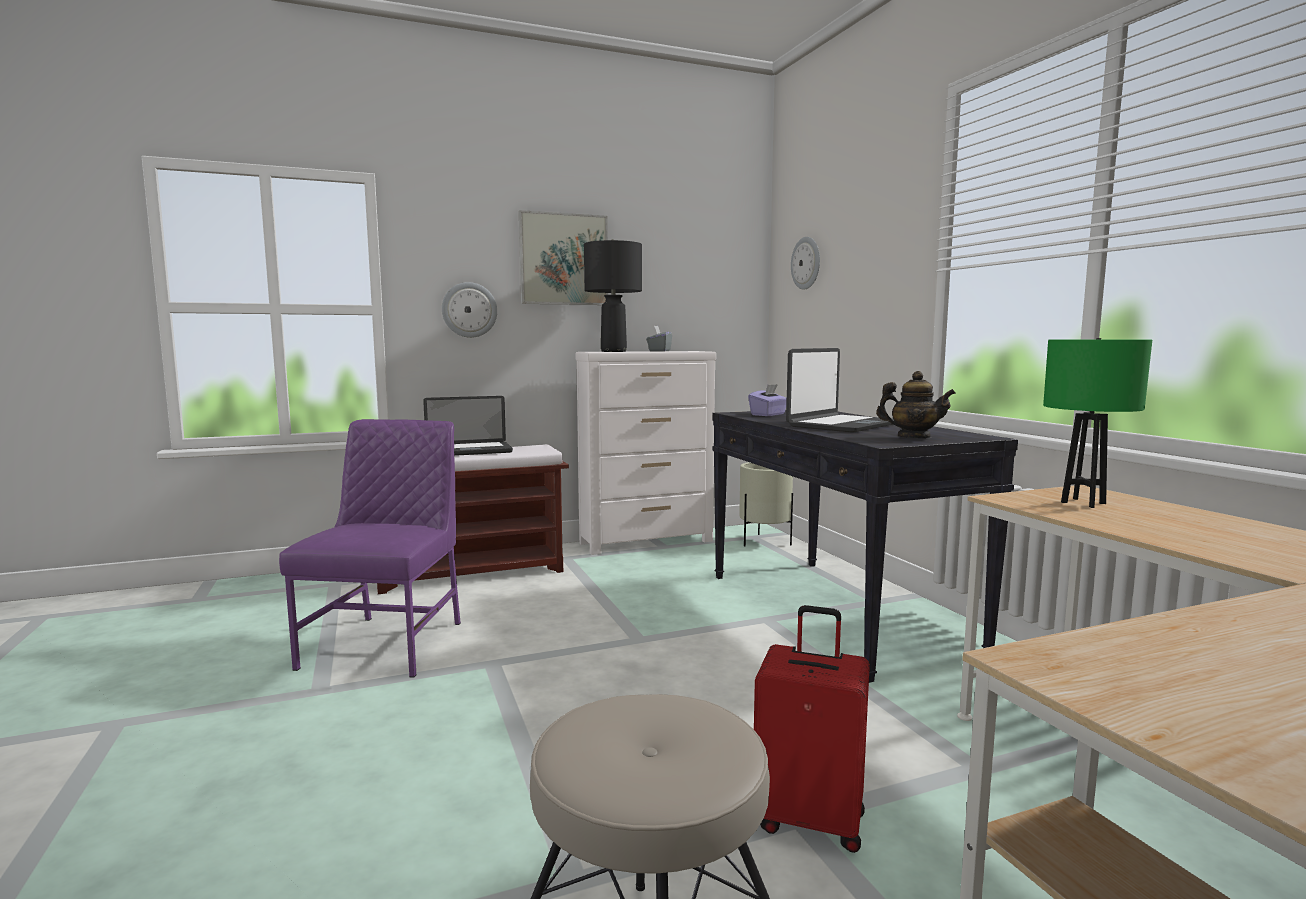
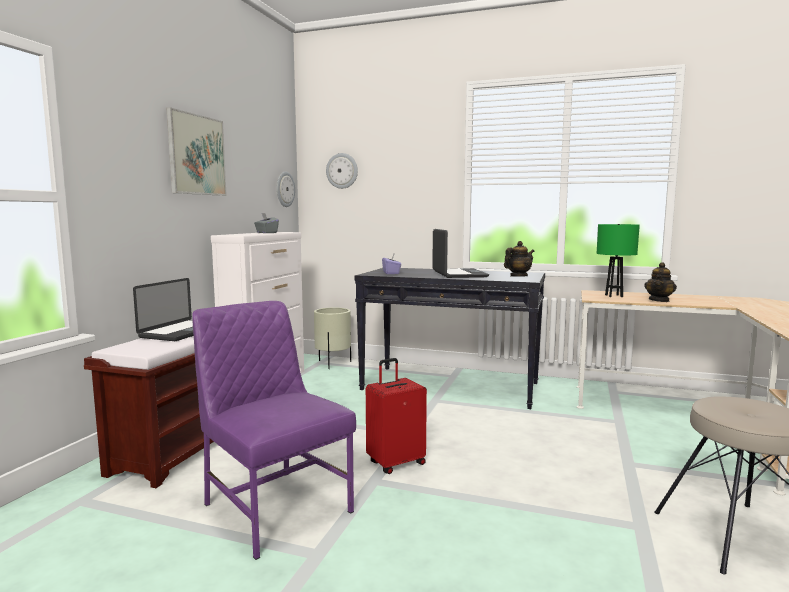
camera: 50 degrees left, 0 degrees up
wall clock [442,282,497,338] -> wall clock moved to [277,171,295,207]
black table lamp [584,239,642,352] -> none
red suitcase [754,605,870,853] -> red suitcase moved to [366,358,427,474]
none -> teapot [644,262,677,302]

